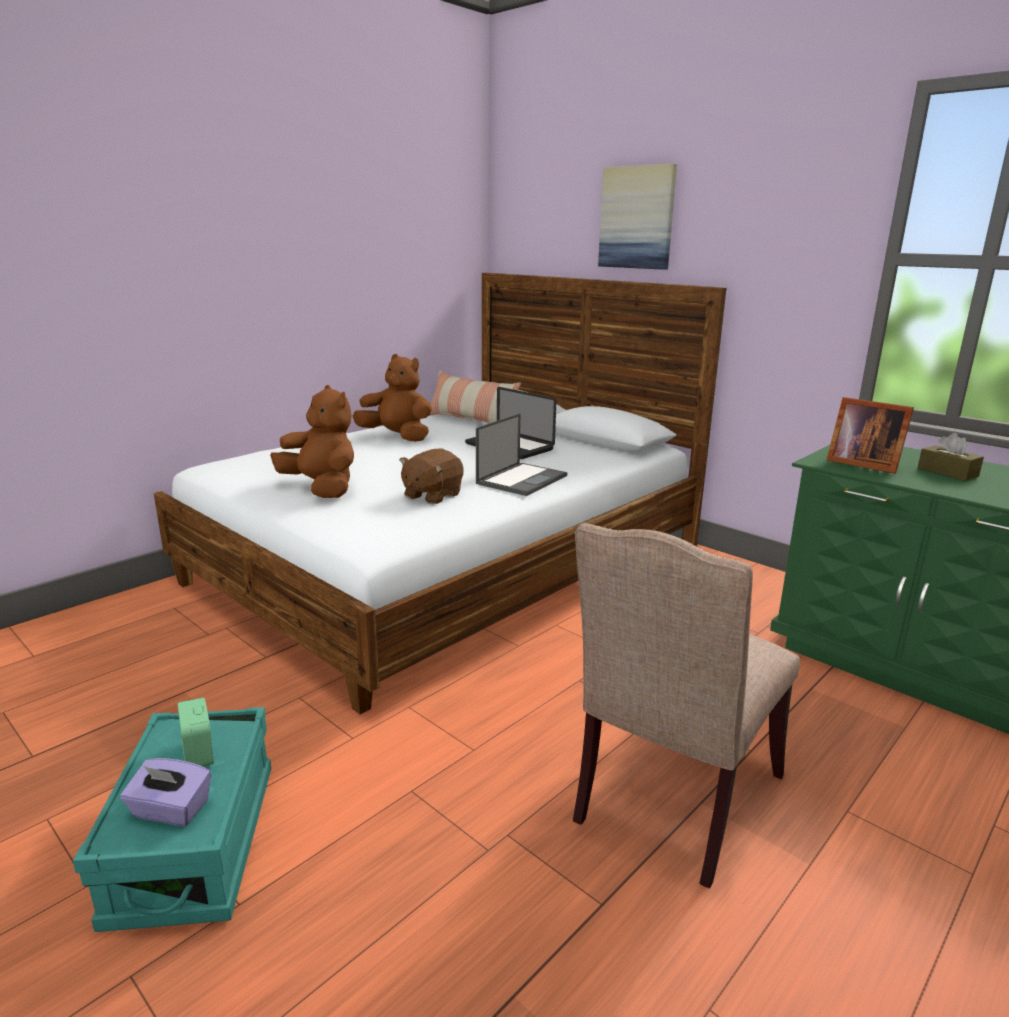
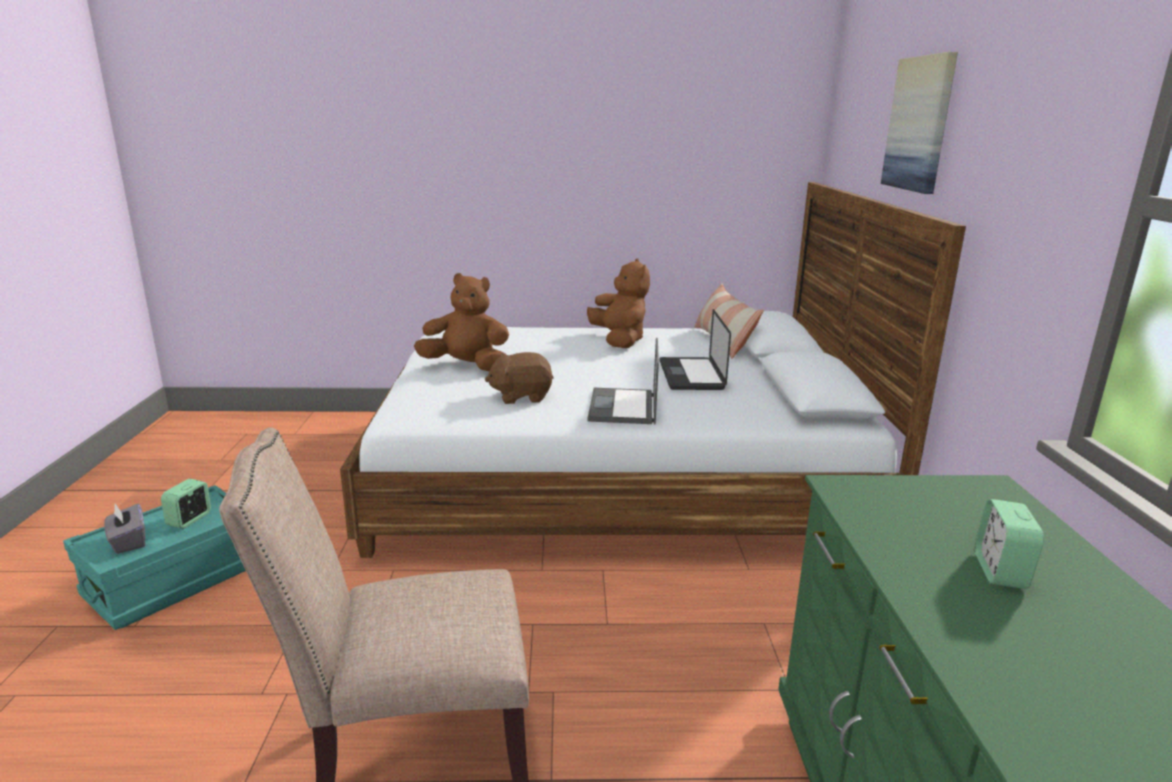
camera: 45 degrees right, 0 degrees up
purple tissue box [120,758,211,826] -> grey tissue box [104,504,145,554]
brown plush toy [270,385,354,498] -> brown plush toy turned 75 degrees counterclockwise [414,273,509,371]
laptop [476,413,567,496] -> laptop turned 105 degrees clockwise [588,338,659,424]
picture frame [827,397,914,474] -> none
brown tissue box [918,433,984,481] -> alarm clock [975,499,1044,589]

